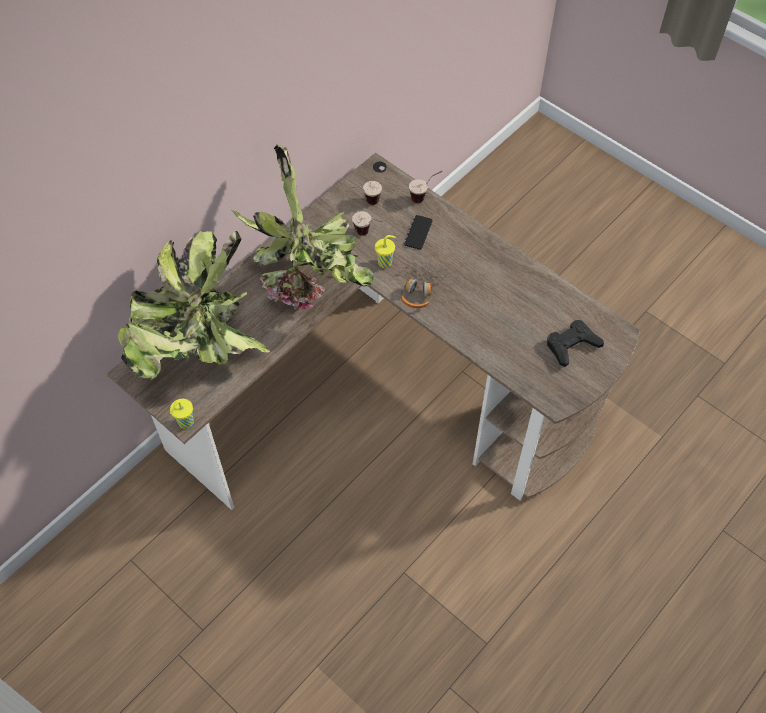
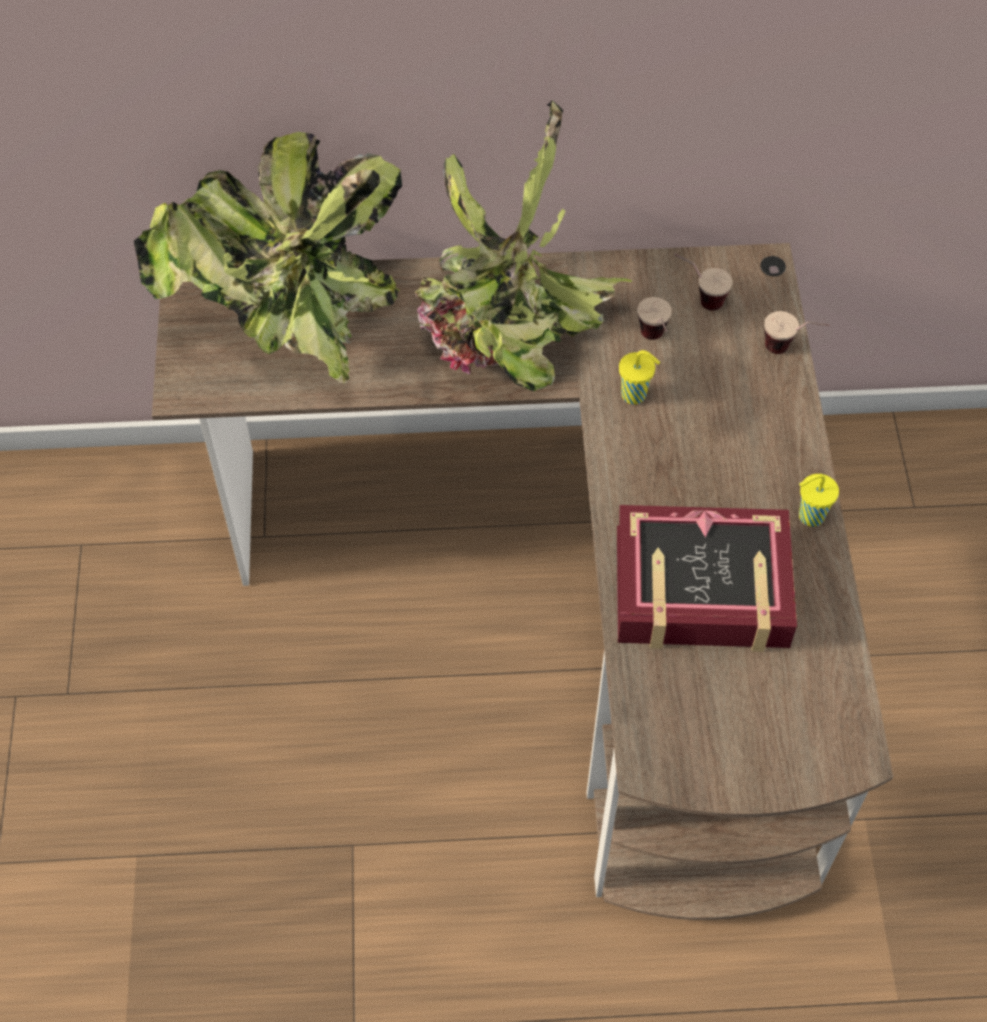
camera: 45 degrees right, 0 degrees up
yellow cup [170,399,194,429] -> yellow cup moved to [799,474,839,527]
headphones [401,263,449,308] -> none
phone [404,215,433,250] -> none
black game controller [547,320,604,367] -> none
none -> book [617,505,797,652]

